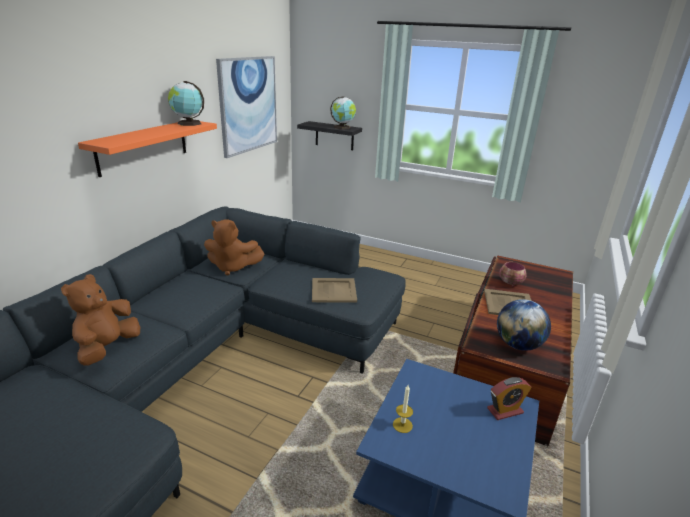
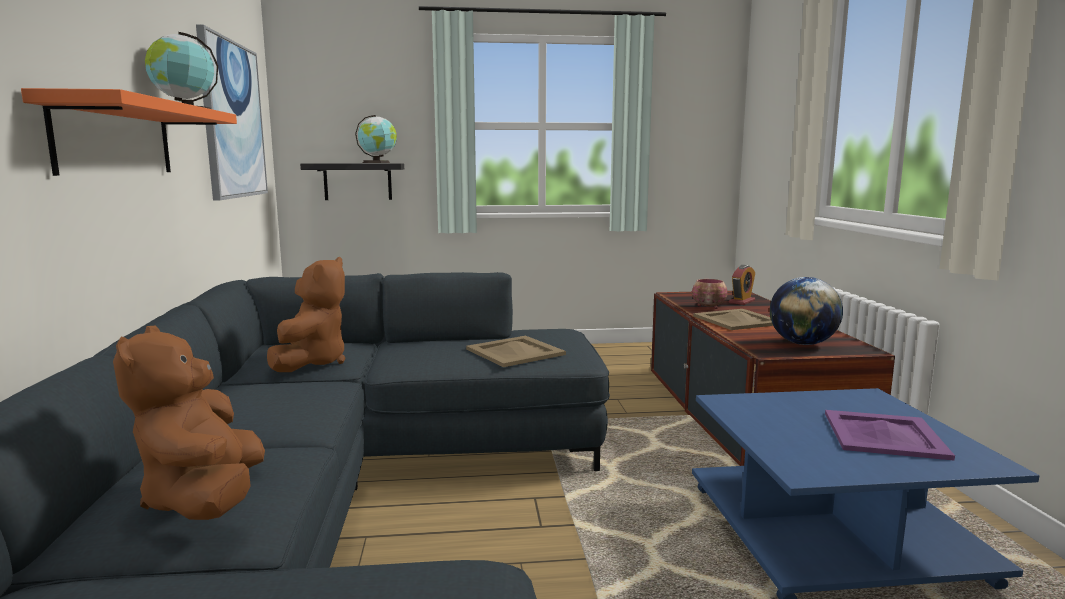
camera: 30 degrees left, 15 degrees down
brown plush toy [204,219,265,275] -> brown plush toy turned 60 degrees counterclockwise [267,257,345,372]
candle [393,385,413,433] -> none
alarm clock [487,377,531,420] -> alarm clock moved to [729,265,755,305]
none -> purple tray [825,410,955,461]

